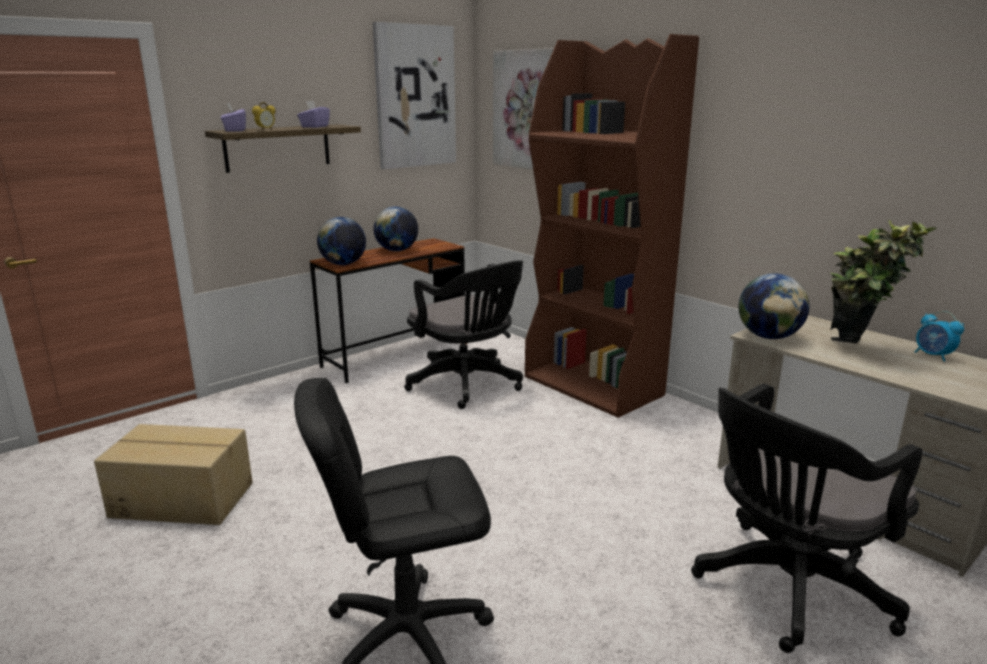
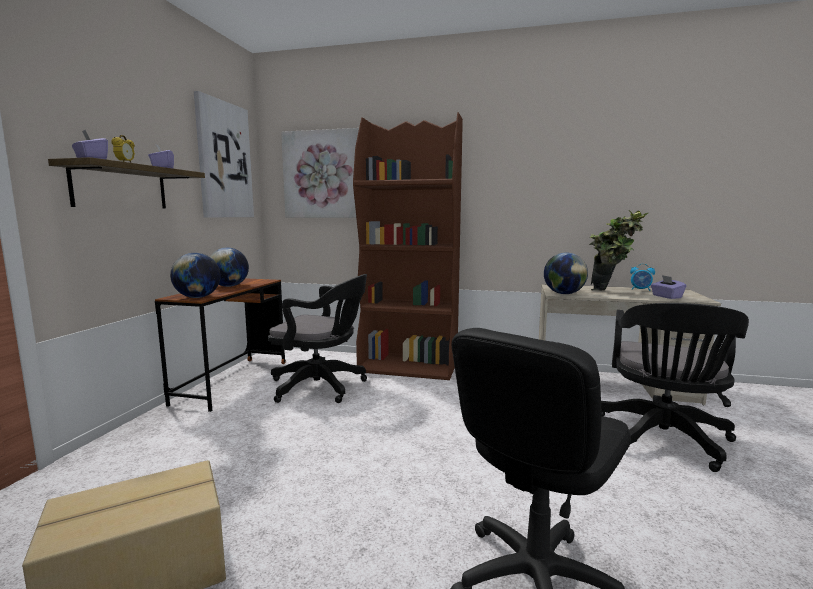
camera: 35 degrees left, 10 degrees down
none -> purple tissue box [651,275,687,299]

